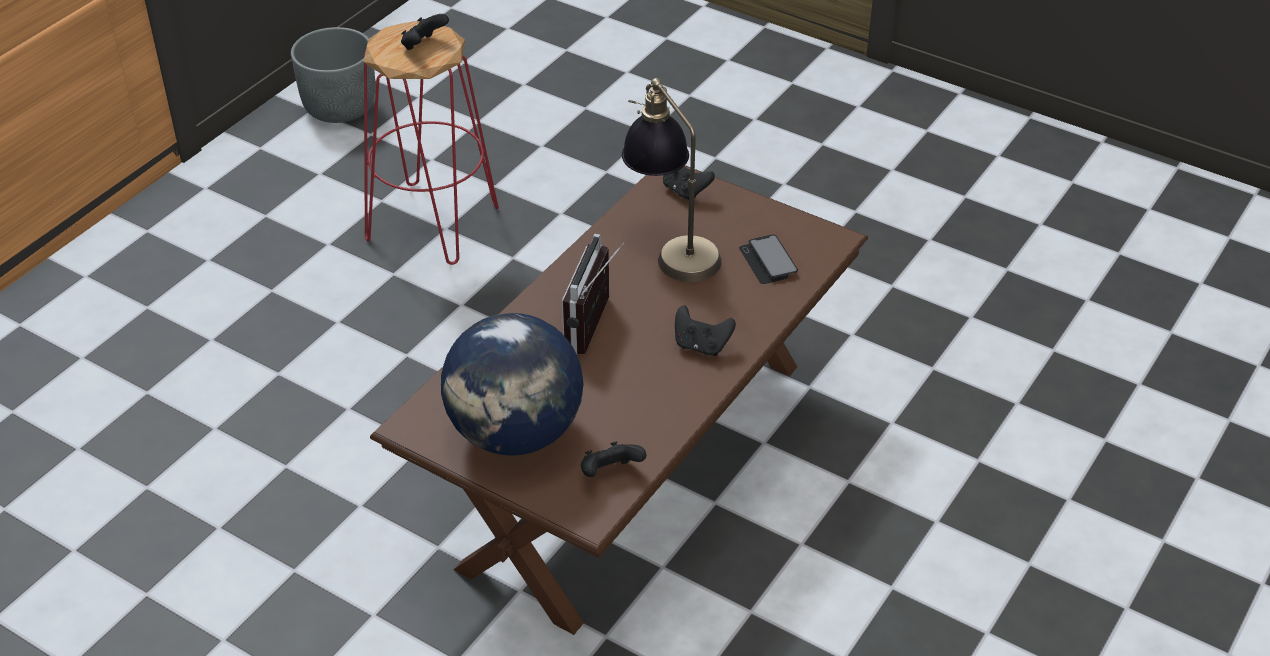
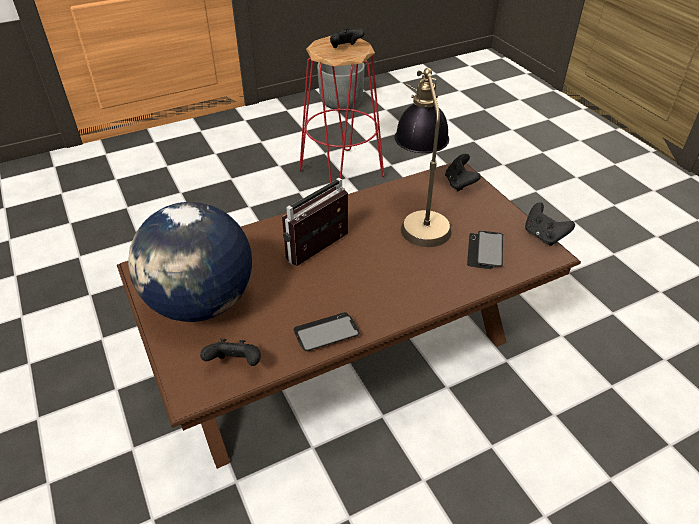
camera: 30 degrees right, 0 degrees up
black game controller [675,305,736,356] -> black game controller moved to [525,202,575,246]
none -> phone [293,312,360,351]

